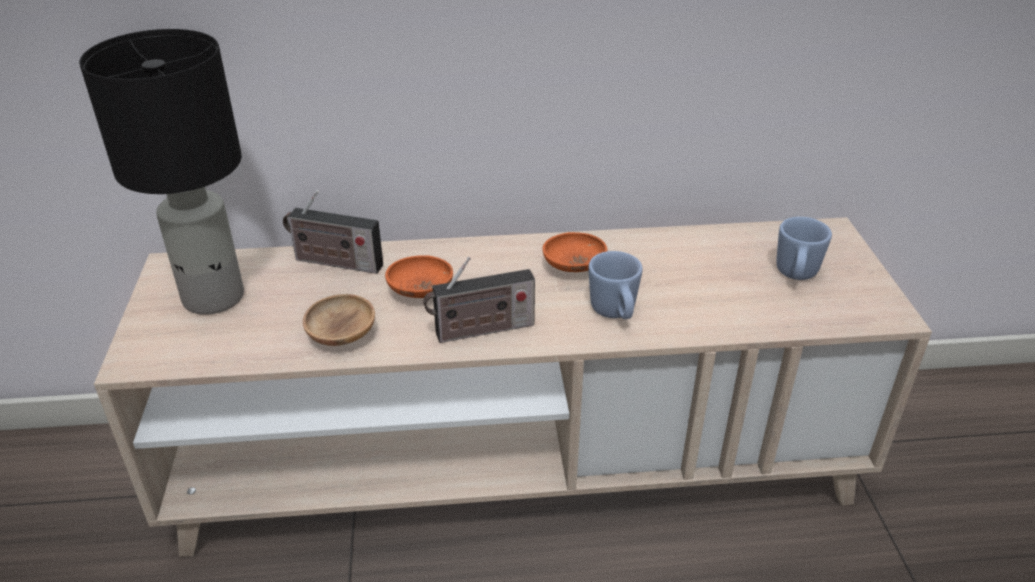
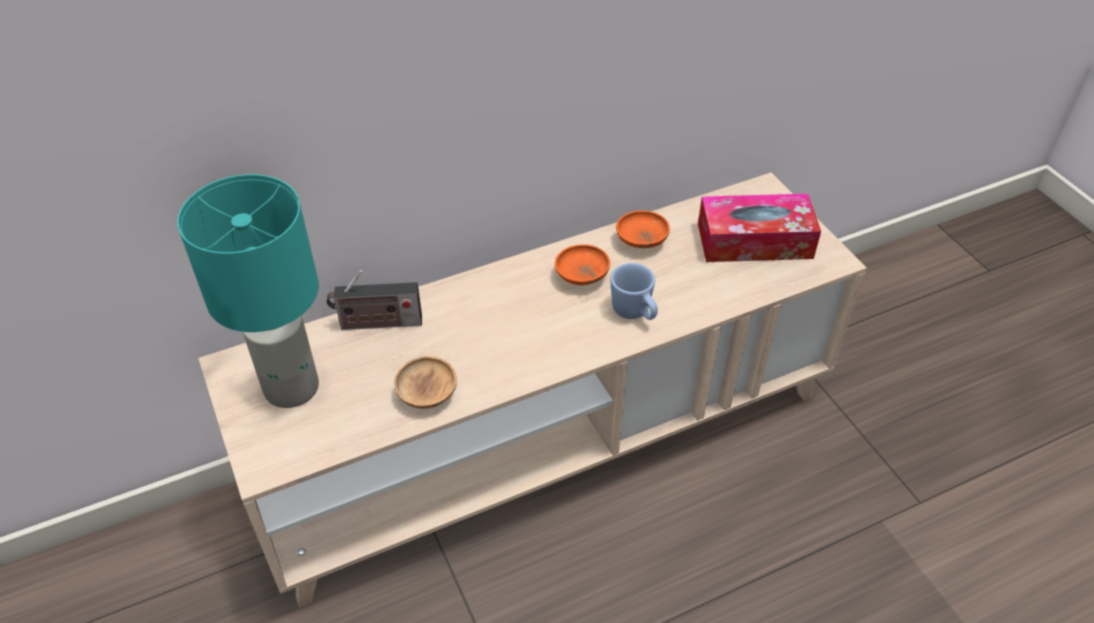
camera: 20 degrees left, 10 degrees up
black table lamp [79,29,244,315] -> turquoise table lamp [177,174,319,408]
orange bowl [385,255,453,298] -> orange bowl moved to [616,211,670,248]
radio [423,257,535,343] -> none
blue mug [776,217,832,280] -> tissue box [698,194,821,262]

